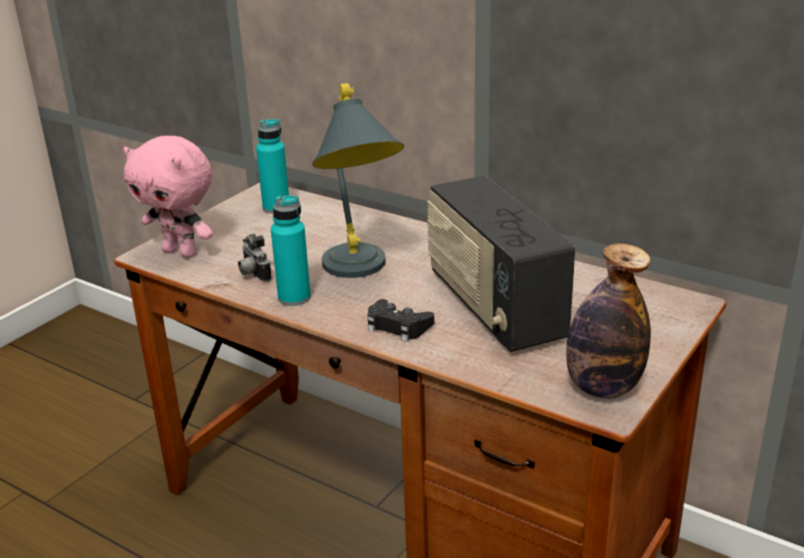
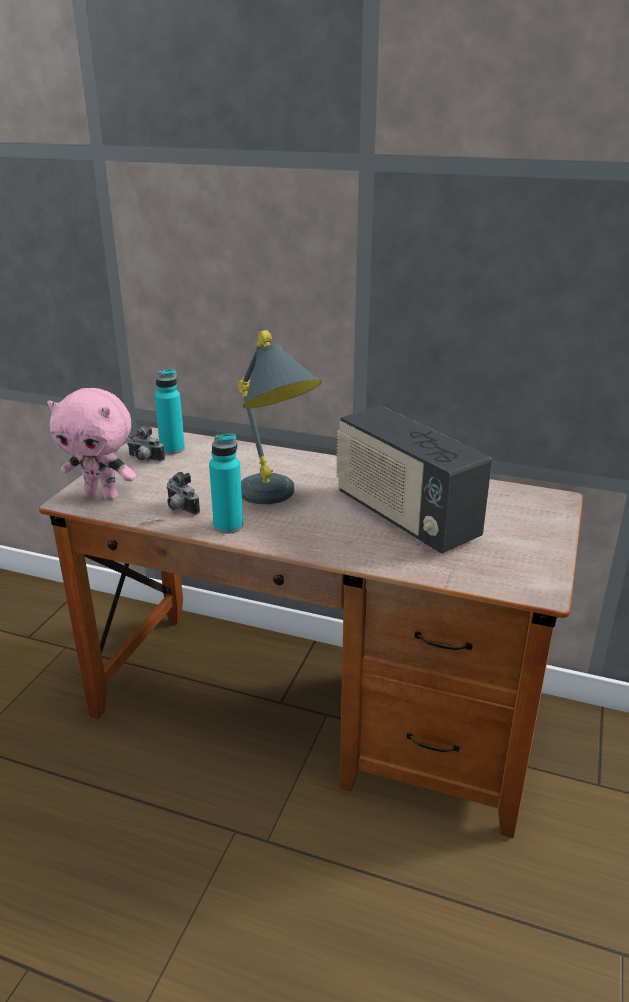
camera: 15 degrees left, 0 degrees up
black game controller [368,299,434,342] -> none
bottle [566,243,651,399] -> none
none -> camera [127,426,165,462]

